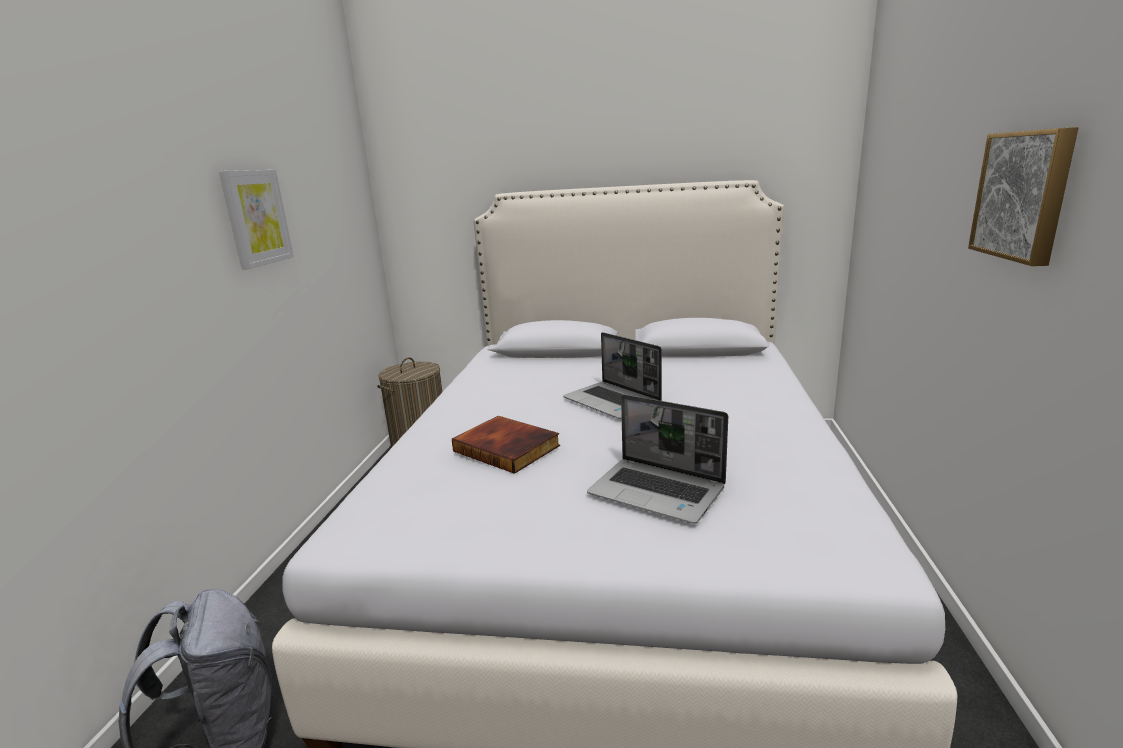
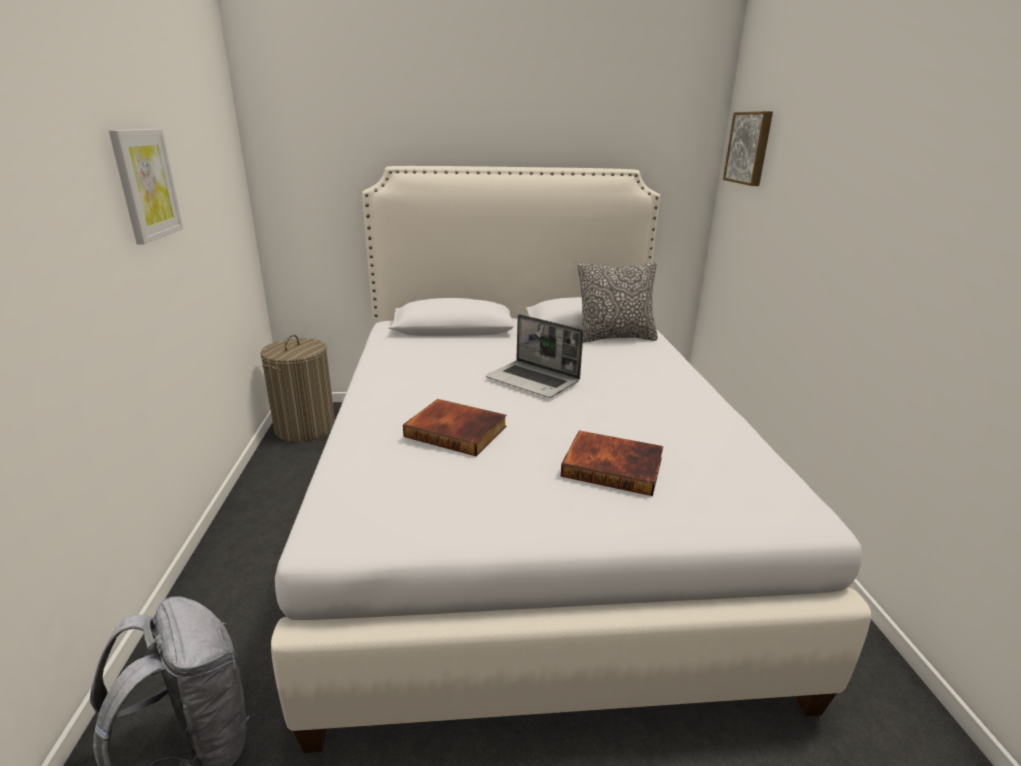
camera: 15 degrees left, 5 degrees up
laptop [587,394,728,524] -> book [561,430,664,496]
picture [968,127,1078,266] -> picture moved to [723,111,773,186]
none -> pillow [578,262,658,342]

